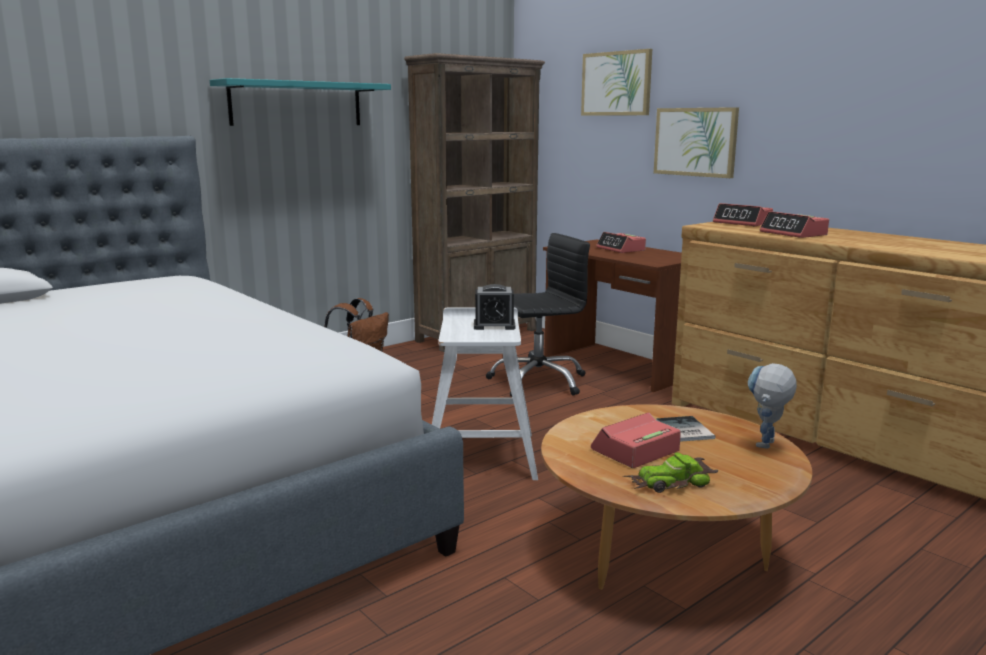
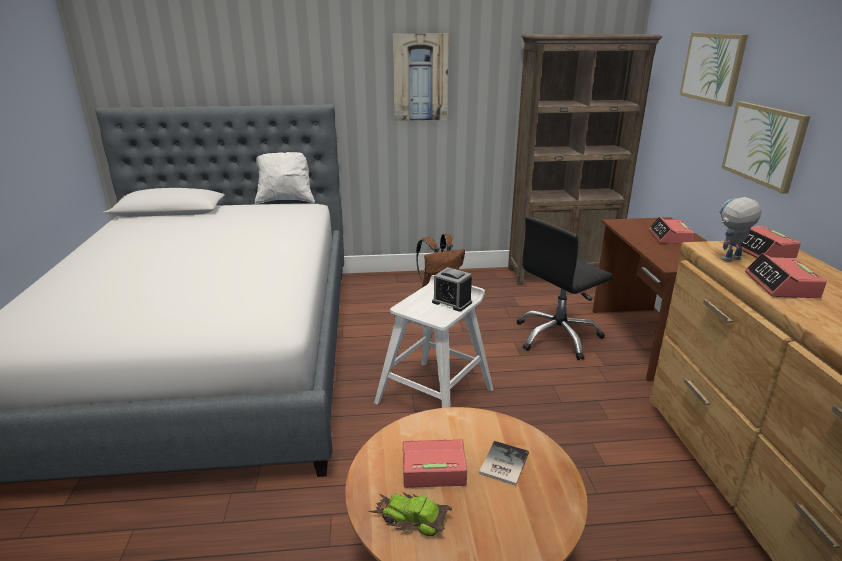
camera: 35 degrees right, 10 degrees up
turquoise shelf [210,78,391,126] -> picture [392,34,449,121]
black office chair [486,233,590,397] -> black office chair turned 135 degrees clockwise [517,216,613,360]
toy robot [748,363,797,448] -> toy robot moved to [719,197,761,262]
none -> white pillow [255,152,315,204]

